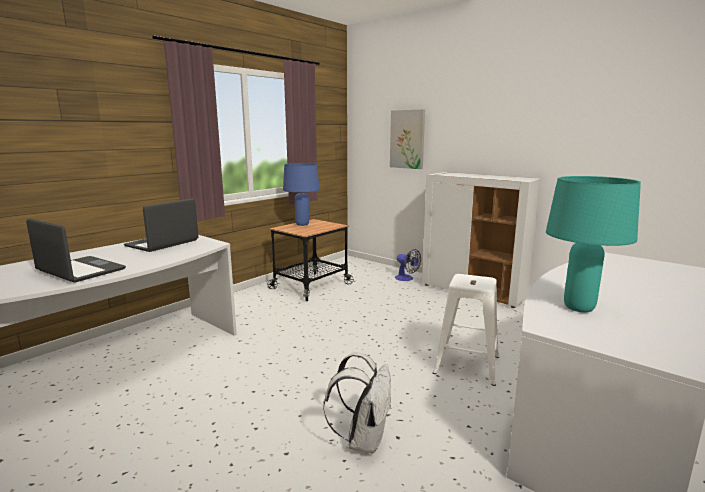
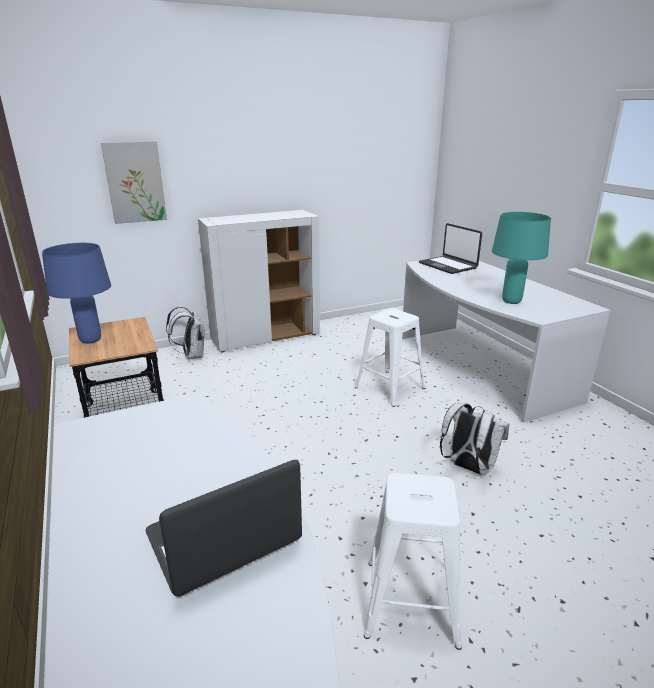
camera: 65 degrees left, 10 degrees up
laptop [124,199,199,252] -> laptop moved to [419,223,482,274]
fan [395,249,421,281] -> white backpack [166,306,205,359]
none -> white stool [364,473,462,650]

